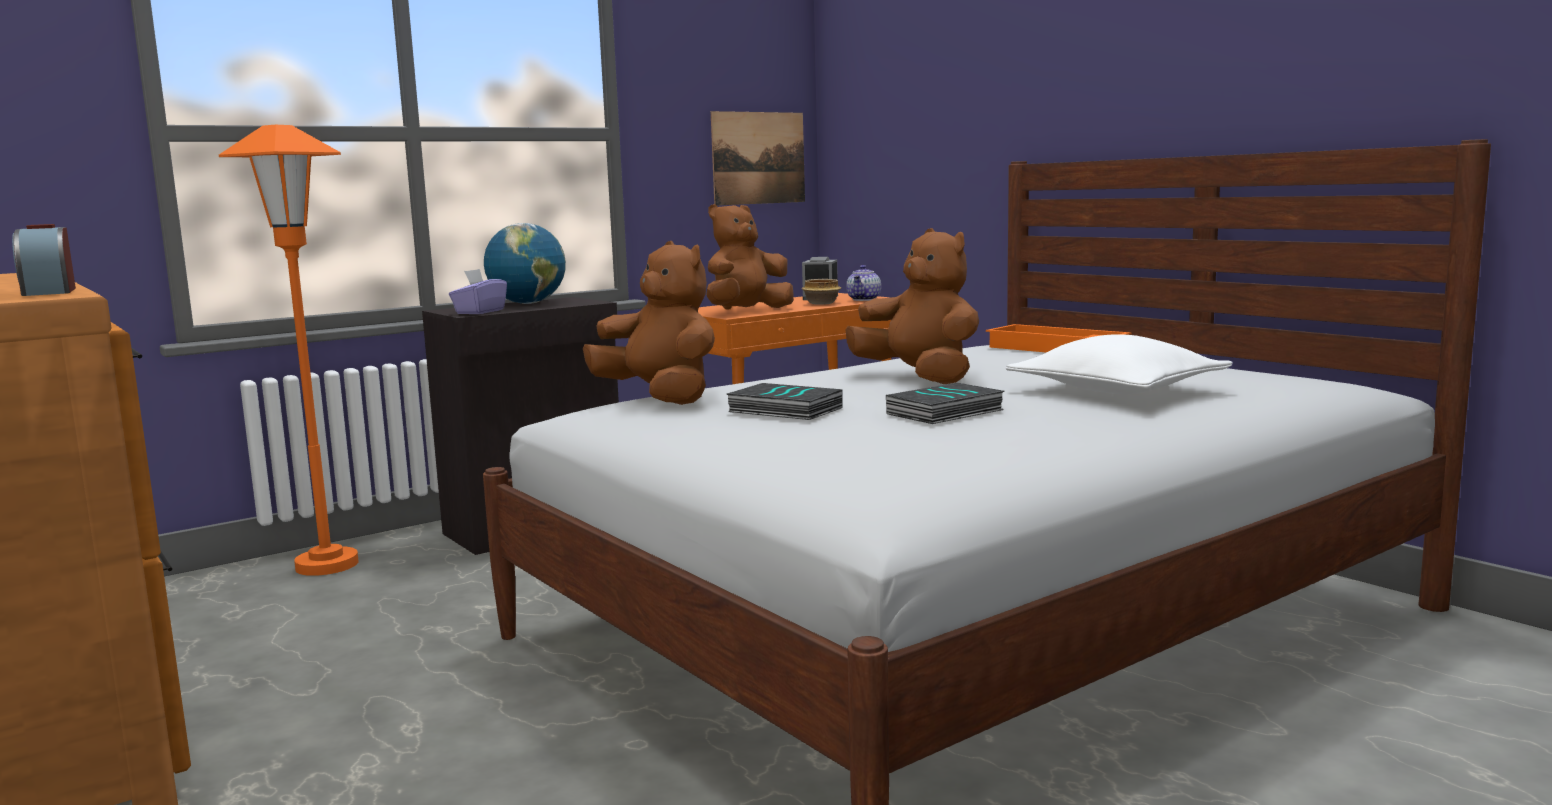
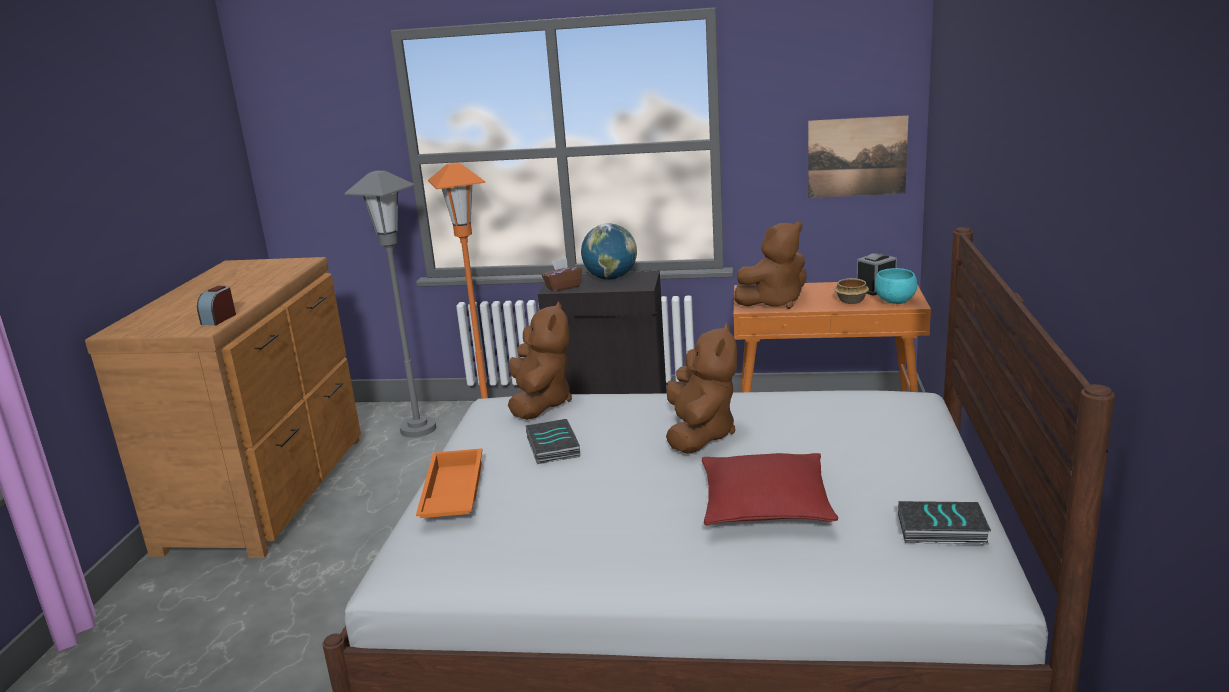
camera: 45 degrees right, 10 degrees up
purple tissue box [449,269,507,314] -> brown tissue box [542,258,582,292]
brown plush toy [706,204,794,310] -> brown plush toy turned 150 degrees clockwise [734,222,807,309]
teapot [846,265,881,301] -> turquoise bowl [875,268,917,304]
book [886,383,1004,424] -> book moved to [898,501,991,544]
orange tray [986,324,1131,353] -> orange tray moved to [416,448,482,518]
white pillow [1006,334,1233,394] -> red pillow [702,453,838,525]
none -> grey floor lamp [344,171,436,438]

